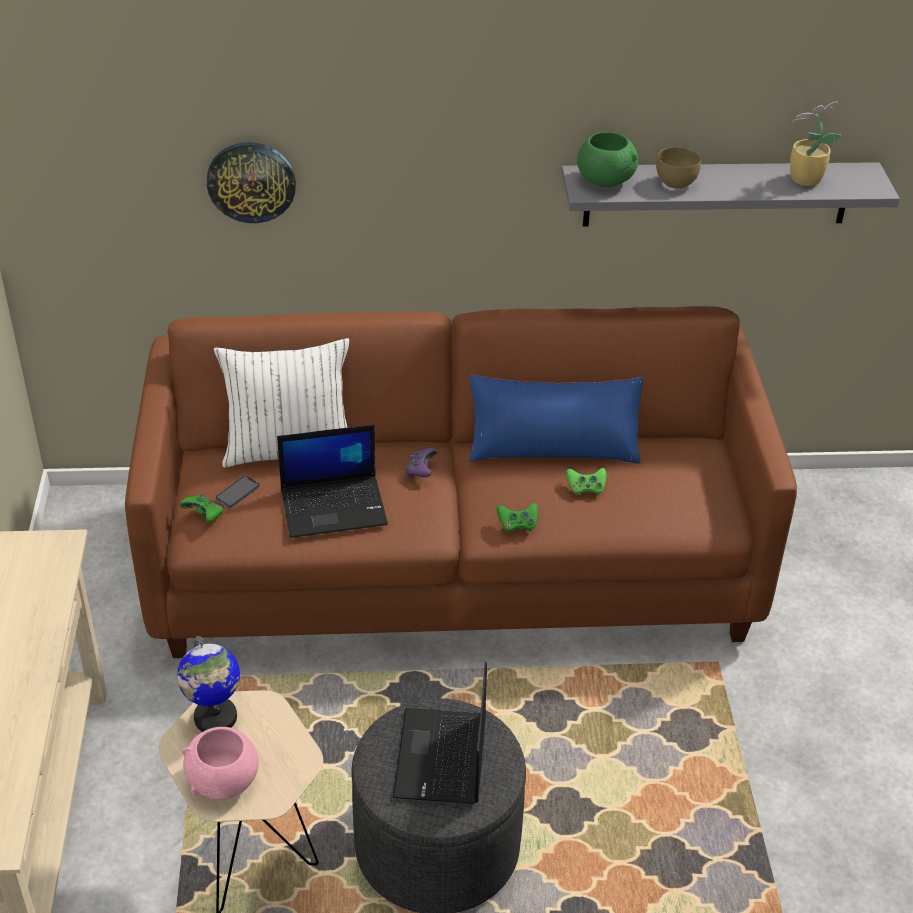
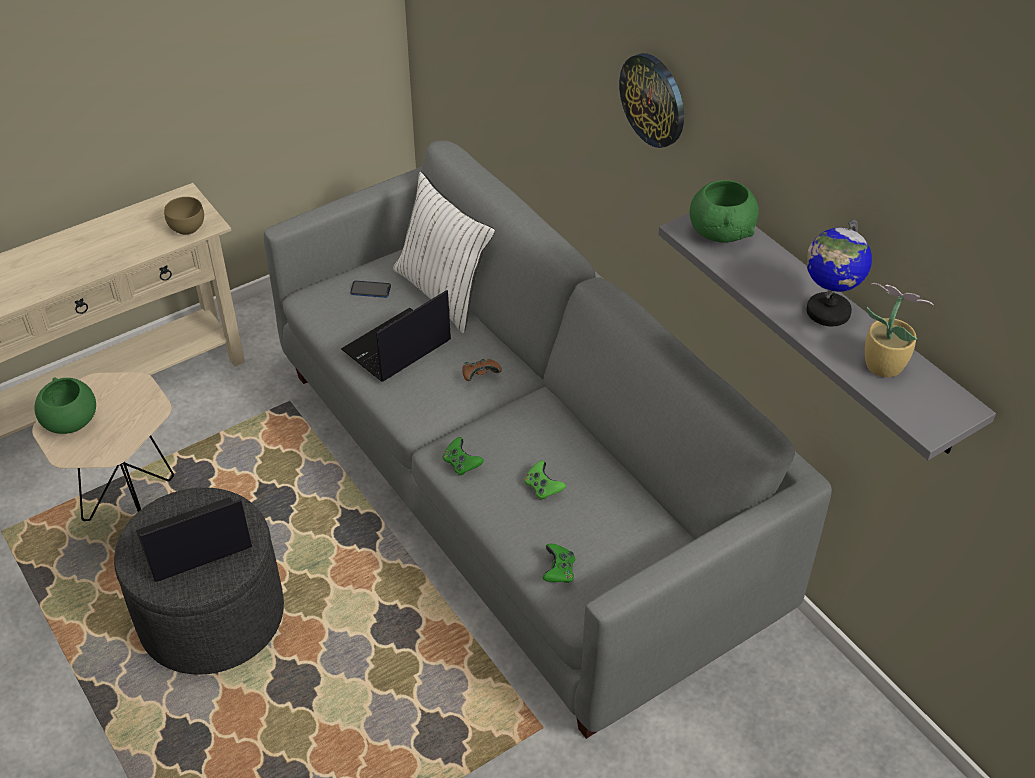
camera: 60 degrees right, 5 degrees up
brown sofa [125,306,797,658] -> grey sofa [264,140,832,739]
globe [177,636,240,732] -> globe moved to [806,220,872,326]
green game controller [179,493,224,522] -> green game controller moved to [543,544,575,583]
pink bowl [182,727,259,800] -> green bowl [34,377,96,434]
wall clock [207,142,296,223] -> wall clock moved to [619,53,684,148]
laptop [277,424,388,538] -> laptop turned 90 degrees clockwise [341,290,451,382]
purple game controller [405,448,437,478] -> brown game controller [462,359,502,381]
blue pillow [469,375,643,464] -> none
brown bowl [656,147,701,189] -> brown bowl moved to [164,197,204,235]

